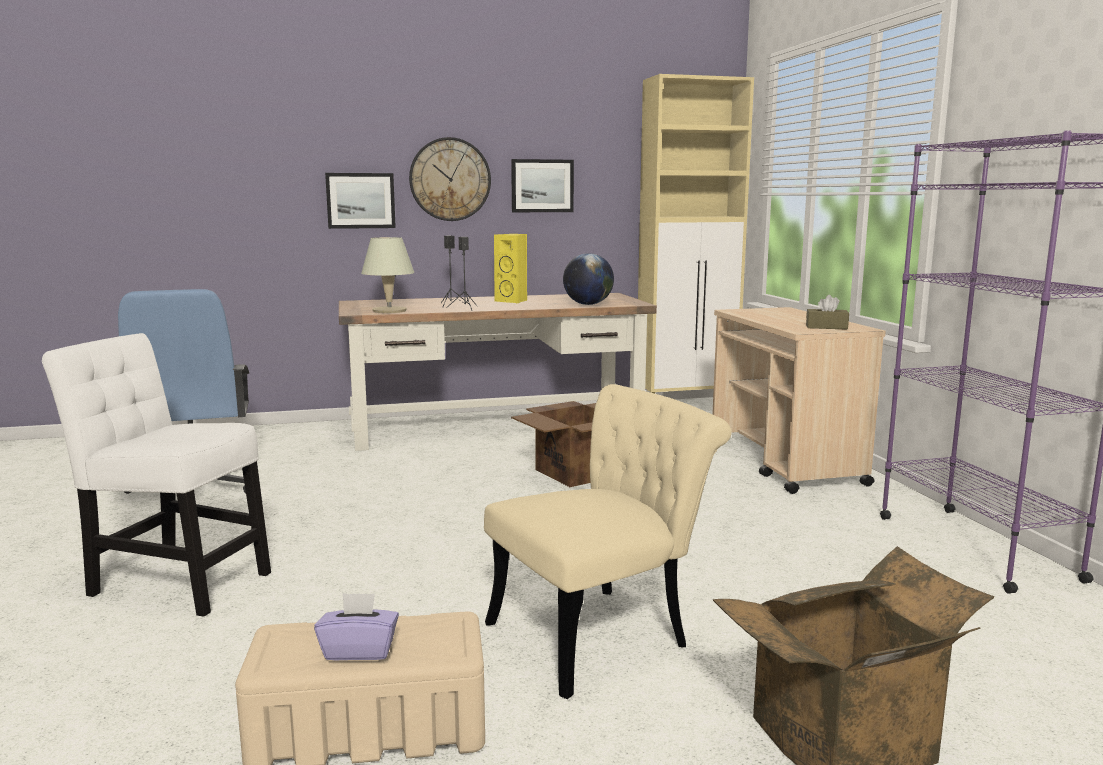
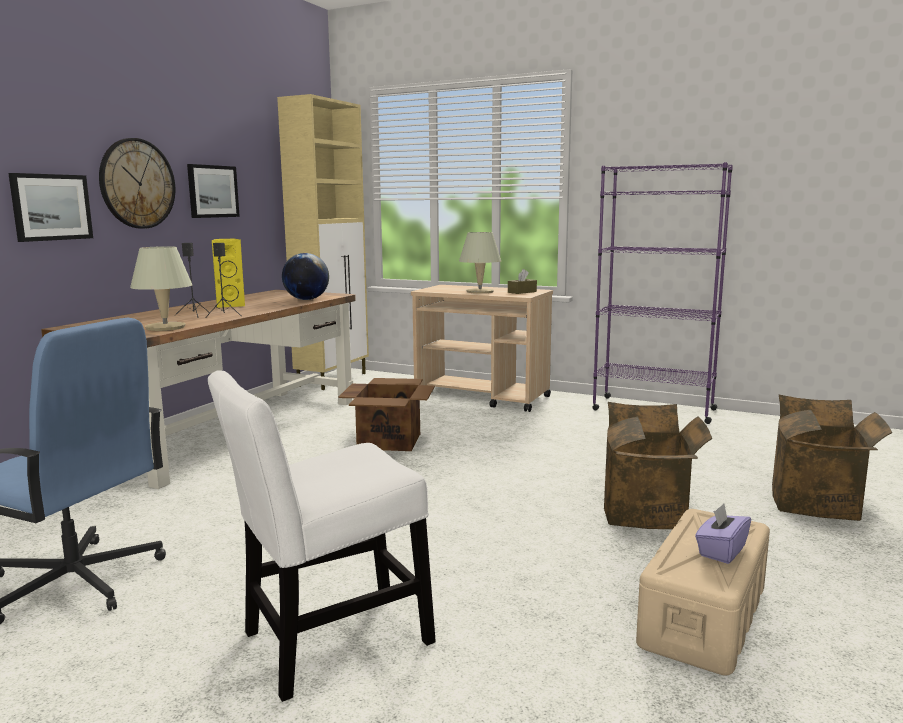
camera: 50 degrees left, 0 degrees up
beige chair [484,384,732,699] -> cardboard box [604,402,712,529]
none -> beige table lamp [459,232,501,294]

